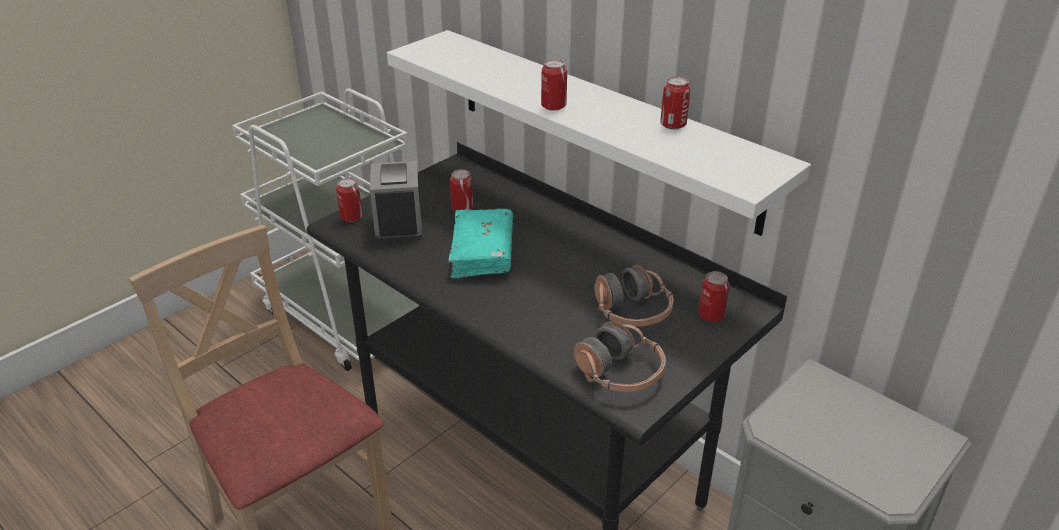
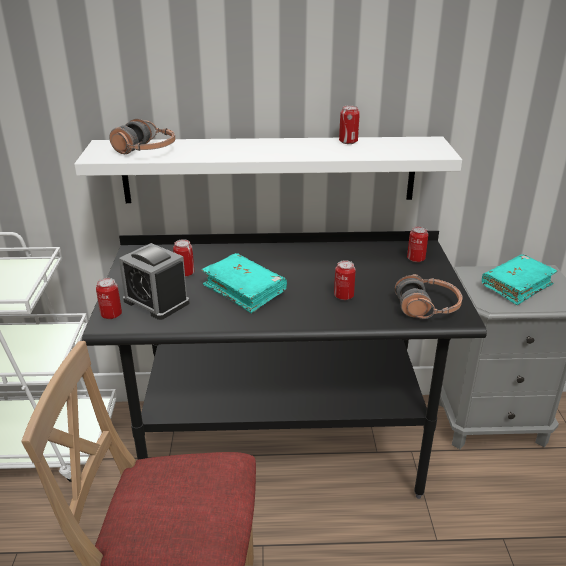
camera: 45 degrees left, 5 degrees down
can [541,59,567,111] -> can moved to [334,260,356,300]
headphones [594,265,673,327] -> headphones moved to [109,119,175,154]
none -> turquoise book [482,255,558,305]

